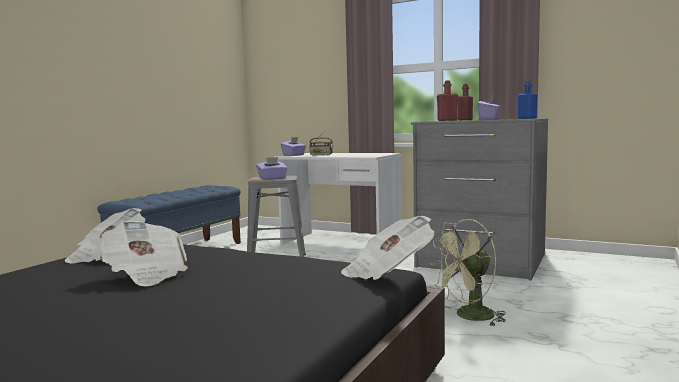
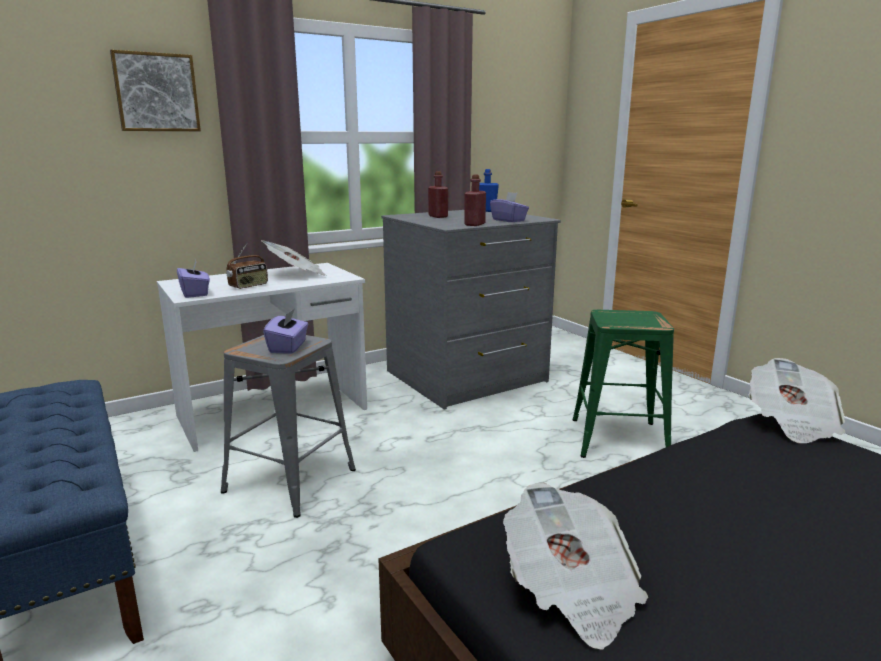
camera: 60 degrees left, 10 degrees up
newspaper [99,220,188,287] -> newspaper moved to [261,240,327,276]
green fan [430,219,506,326] -> green stool [573,310,674,458]
none -> picture [110,50,201,131]

